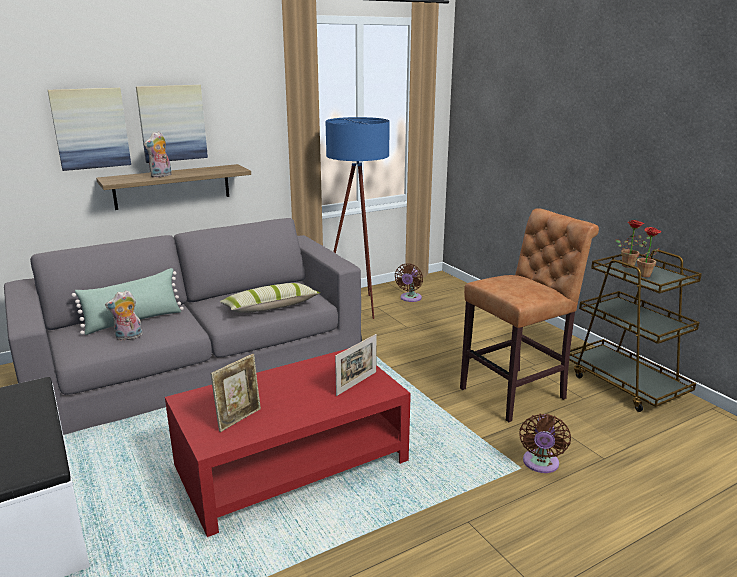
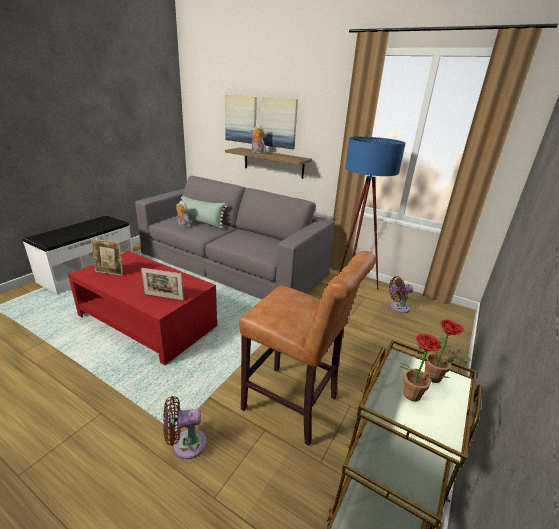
camera: 60 degrees right, 5 degrees up
pillow [220,283,320,313] -> none

